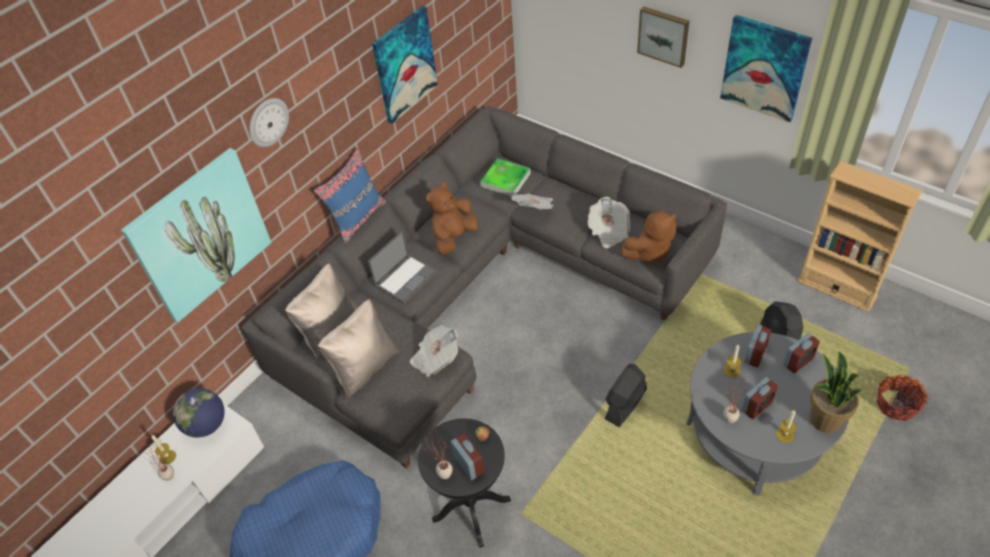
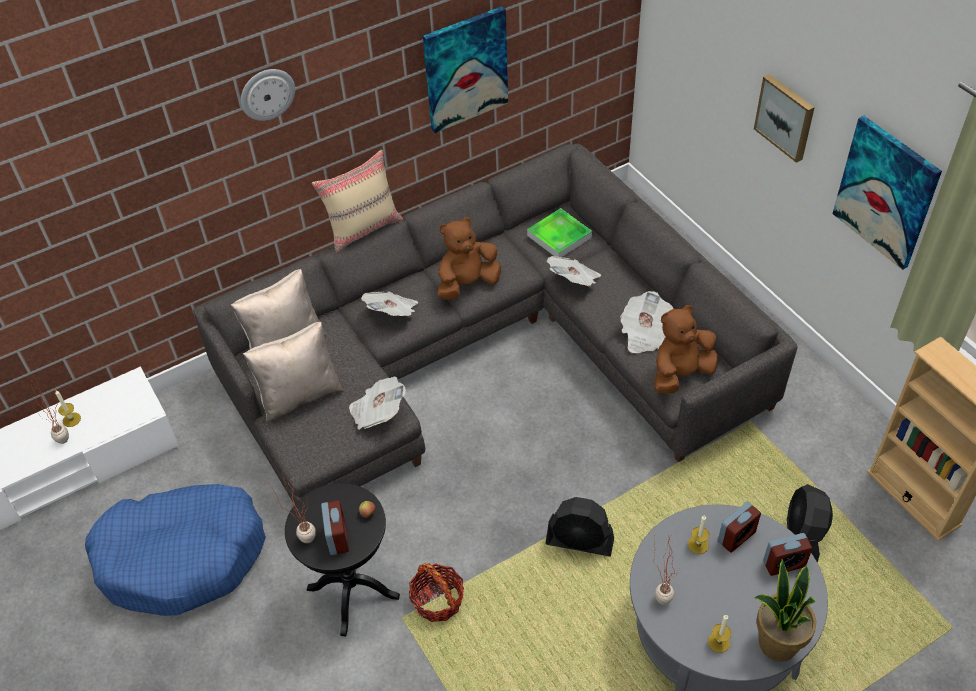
camera: 20 degrees right, 0 degrees up
picture [121,148,272,323] -> none
globe [173,388,225,438] -> none
blue pillow [313,148,386,243] -> beige pillow [312,150,403,253]
laptop [368,230,438,304] -> newspaper [361,291,418,316]
black fan [605,364,647,427] -> black fan turned 135 degrees counterclockwise [545,497,614,556]
brown plush toy [621,211,676,264] -> brown plush toy turned 150 degrees clockwise [654,305,718,393]
alarm clock [742,377,778,419] -> none
basket [876,375,928,421] -> basket moved to [409,563,464,622]

